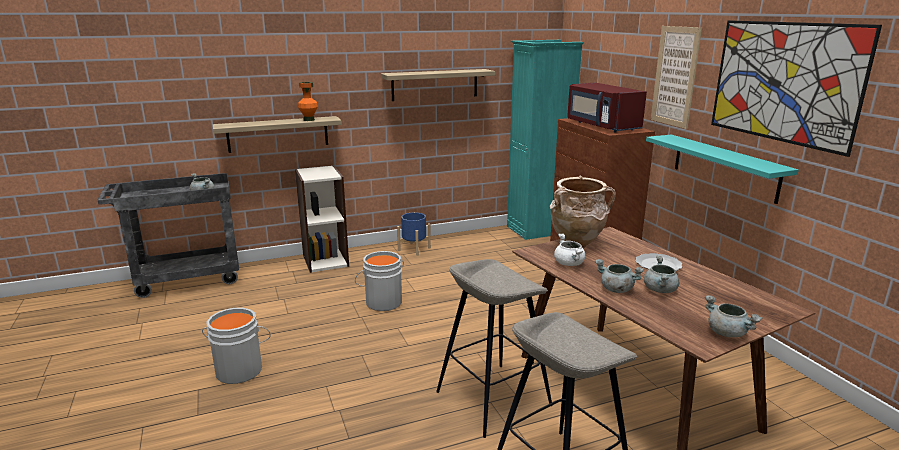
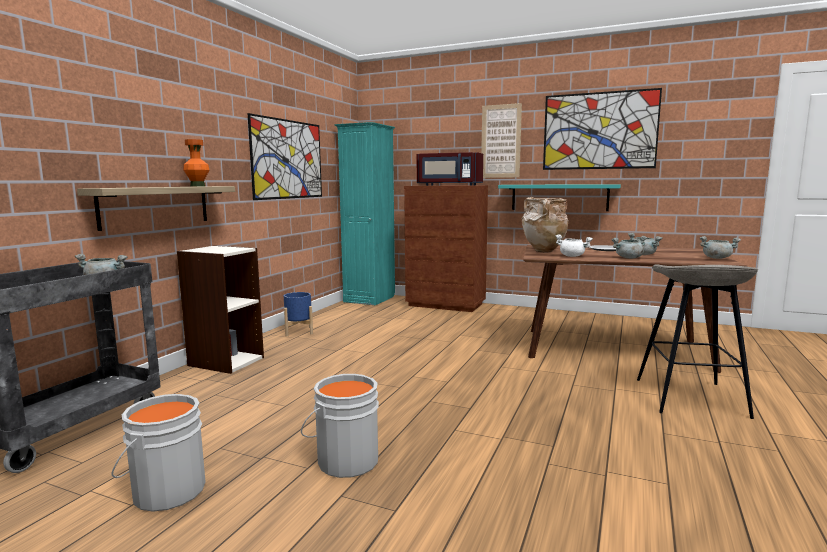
camera: 45 degrees left, 10 degrees down
grey bucket [355,251,404,311] -> grey bucket moved to [111,394,206,512]
shelf [381,69,495,101] -> picture [247,113,322,200]
grey stool [436,259,552,438] -> none

